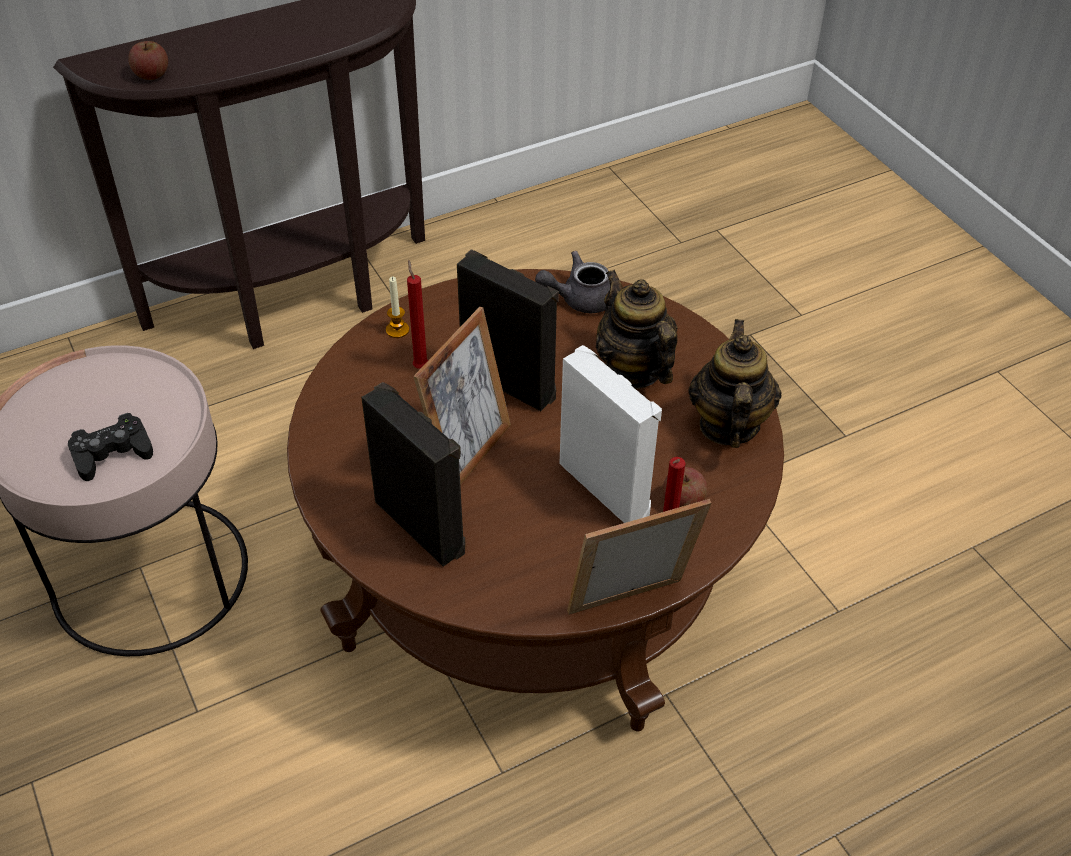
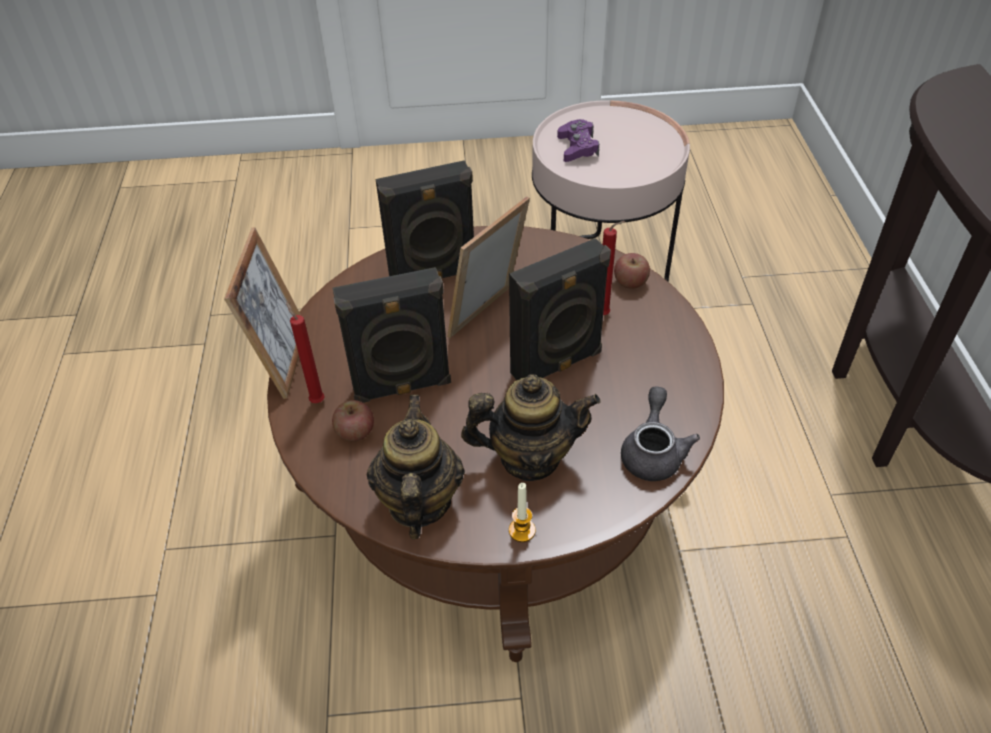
camera: 115 degrees right, 0 degrees up
black game controller [68,413,153,481] -> purple game controller [557,119,599,162]
apple [128,41,168,80] -> apple moved to [614,253,650,289]
candle [386,276,409,338] -> candle moved to [509,483,536,542]
picture frame [413,307,511,485] -> picture frame turned 75 degrees clockwise [447,196,530,338]
white speaker [559,345,662,523] -> black speaker [332,267,451,403]
teapot [688,319,782,448] -> teapot turned 120 degrees counterclockwise [367,395,465,539]

